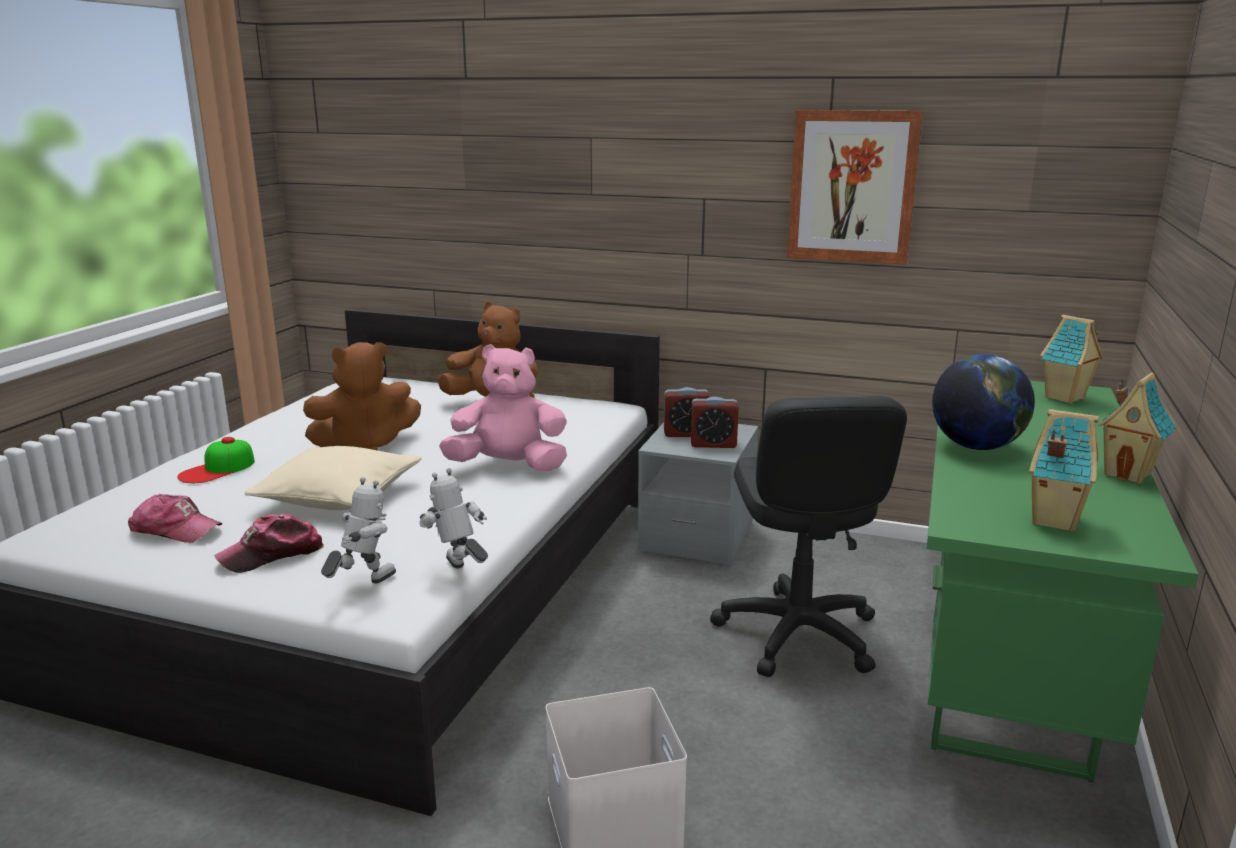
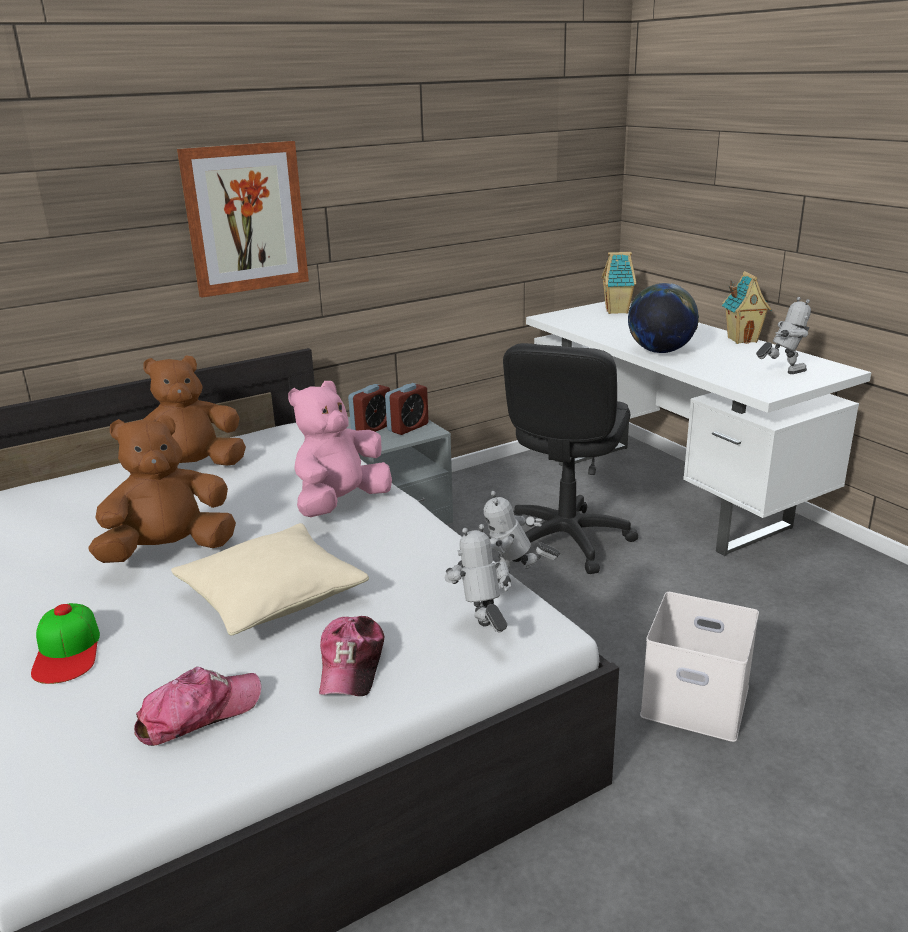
camera: 50 degrees left, 5 degrees up
brown plush toy [303,342,421,450] -> brown plush toy turned 135 degrees counterclockwise [88,415,236,563]
black office chair [710,396,907,677] -> black office chair turned 75 degrees clockwise [503,343,638,574]
picture [787,110,923,265] -> picture moved to [177,141,309,298]
green desk [927,381,1199,782] -> white desk [526,302,871,556]
toy house [1029,409,1099,532] -> toy robot [756,297,811,374]

